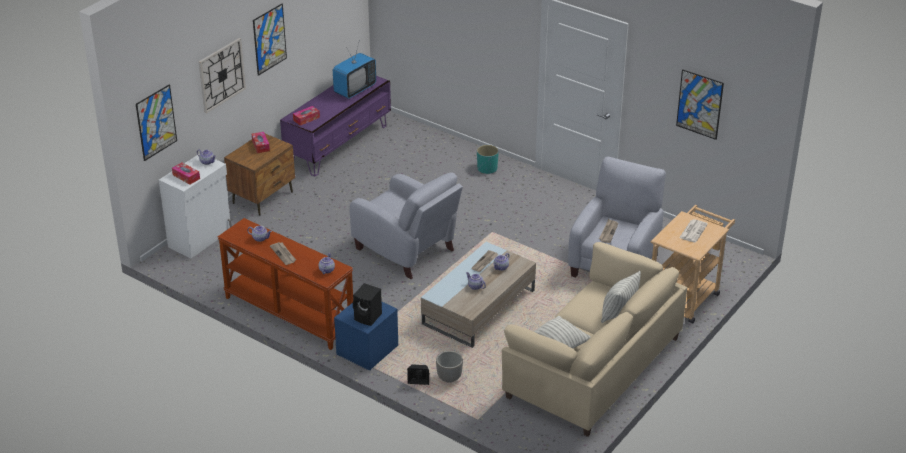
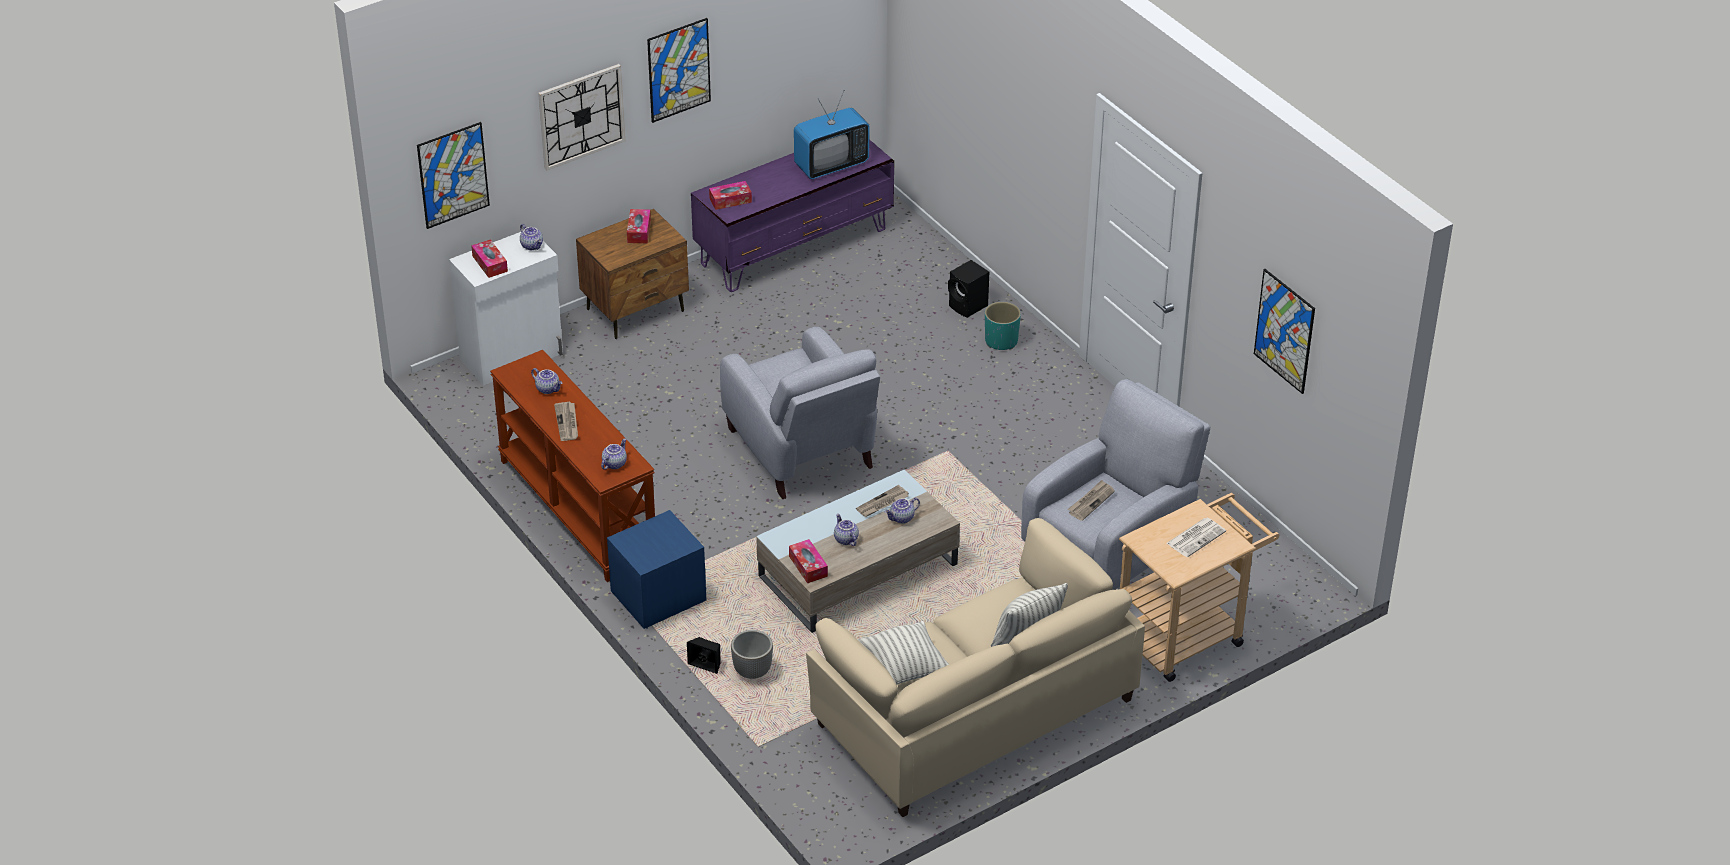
camera: 20 degrees right, 5 degrees up
black speaker [353,283,382,326] -> black speaker moved to [948,260,989,318]
none -> tissue box [789,539,828,583]

